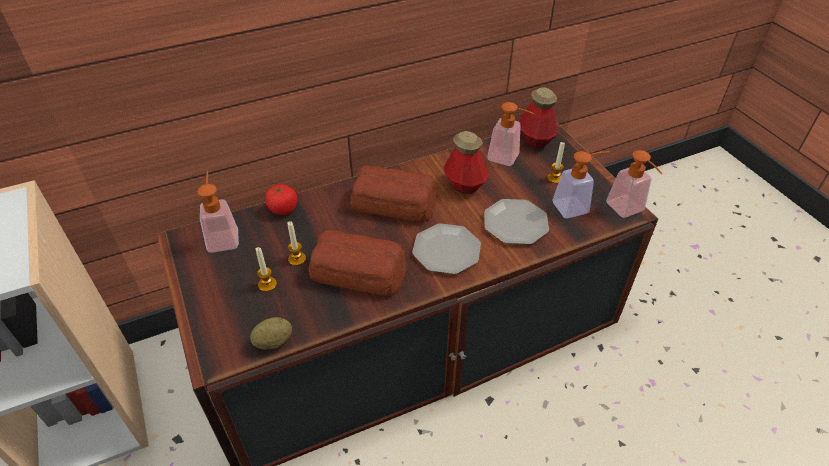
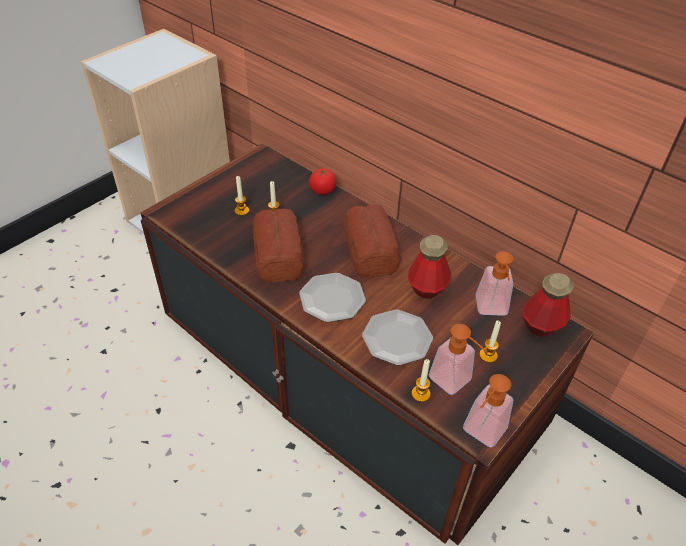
camera: 65 degrees right, 0 degrees up
soap dispenser [197,171,239,253] -> none
potato [250,317,292,349] -> none
none -> candle [412,359,430,402]

